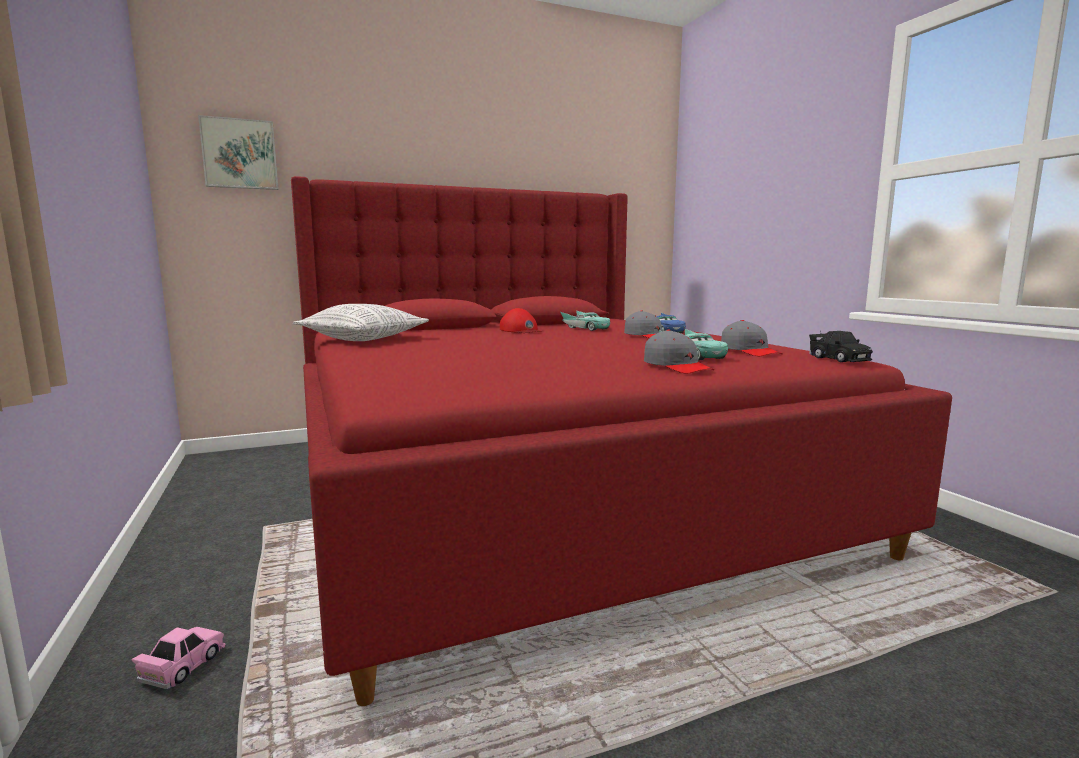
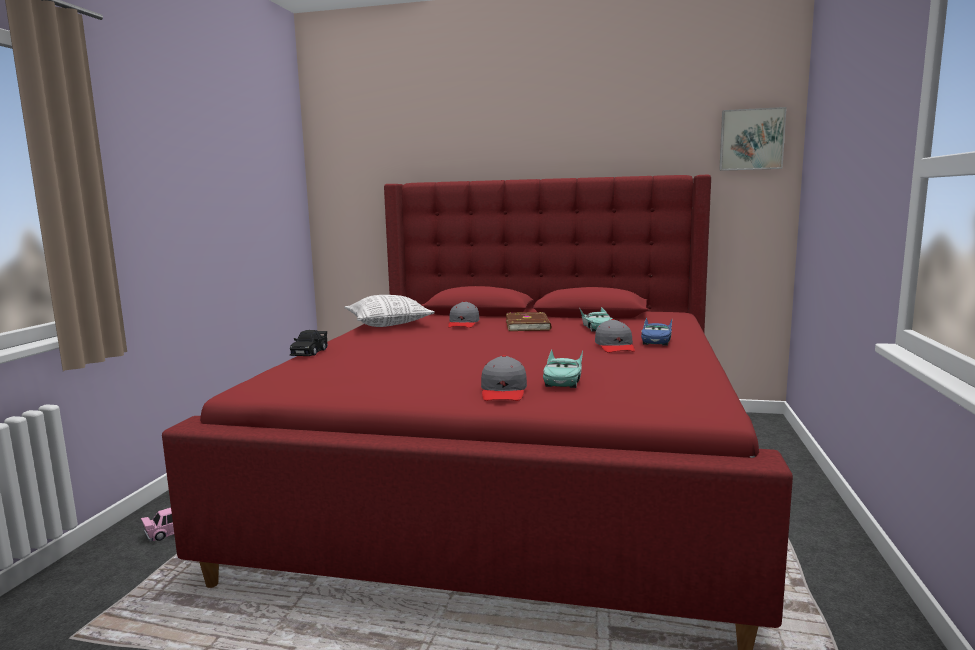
camera: 35 degrees right, 0 degrees up
picture [198,115,278,190] -> picture moved to [719,107,787,171]
red cap [500,308,542,333] -> brown book [506,312,551,331]
grey cap [721,320,783,356] -> grey cap moved to [448,301,479,328]
black toy car [809,331,873,362] -> black toy car moved to [290,330,328,356]

